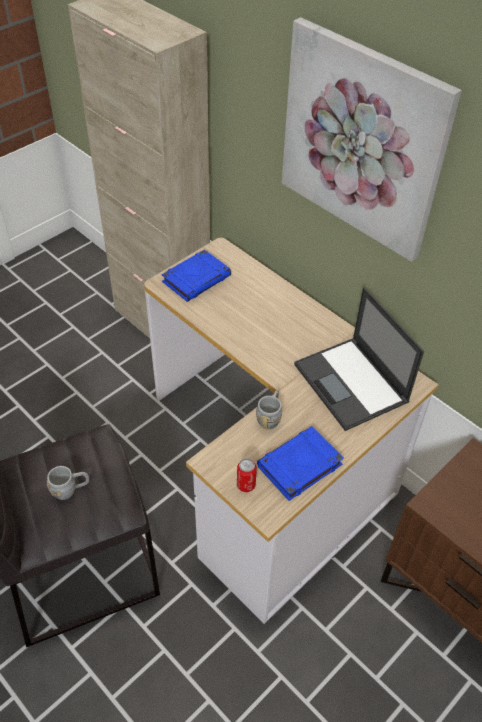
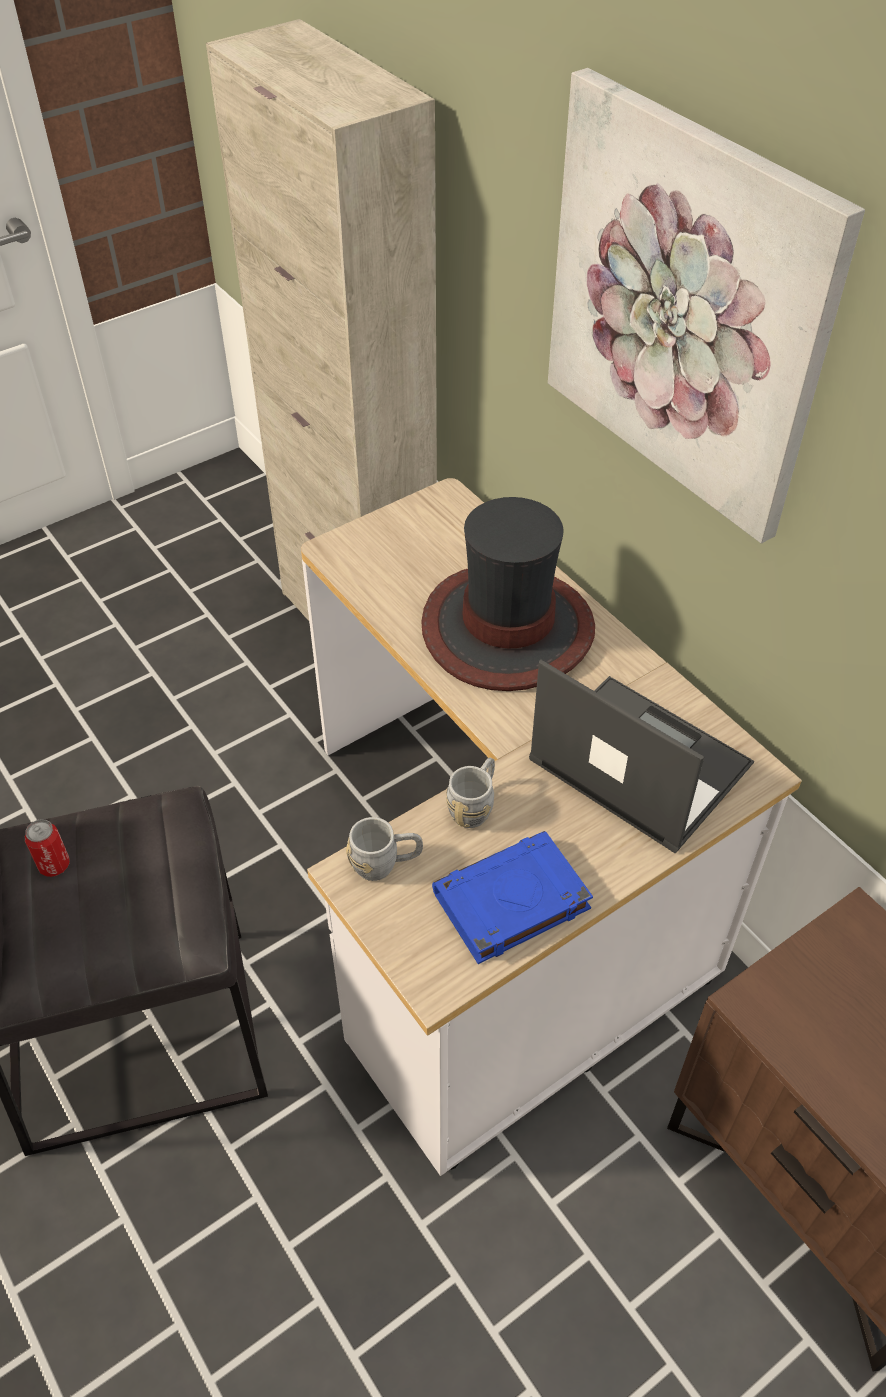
camera: 10 degrees right, 0 degrees up
grey mug [47,466,89,500] -> grey mug moved to [346,817,423,881]
blue book [162,249,231,302] -> none
can [237,458,257,492] -> can moved to [25,819,70,877]
laptop [294,287,424,431] -> laptop turned 150 degrees clockwise [529,659,754,853]
none -> hat [421,497,595,691]

